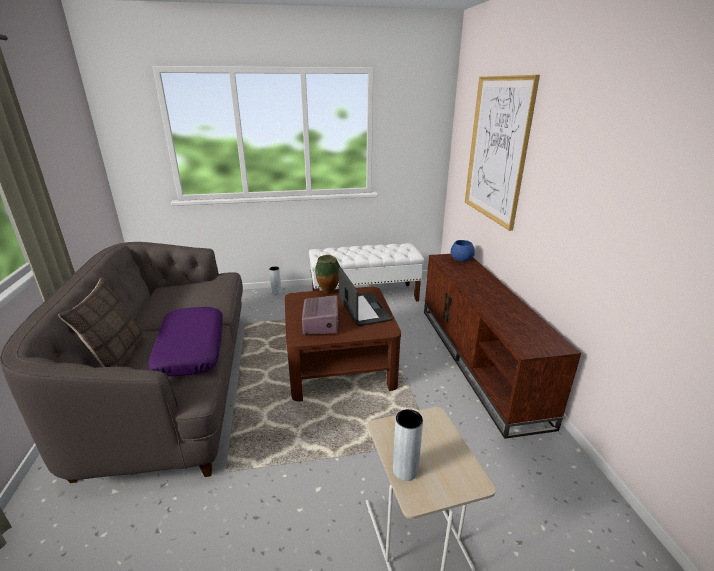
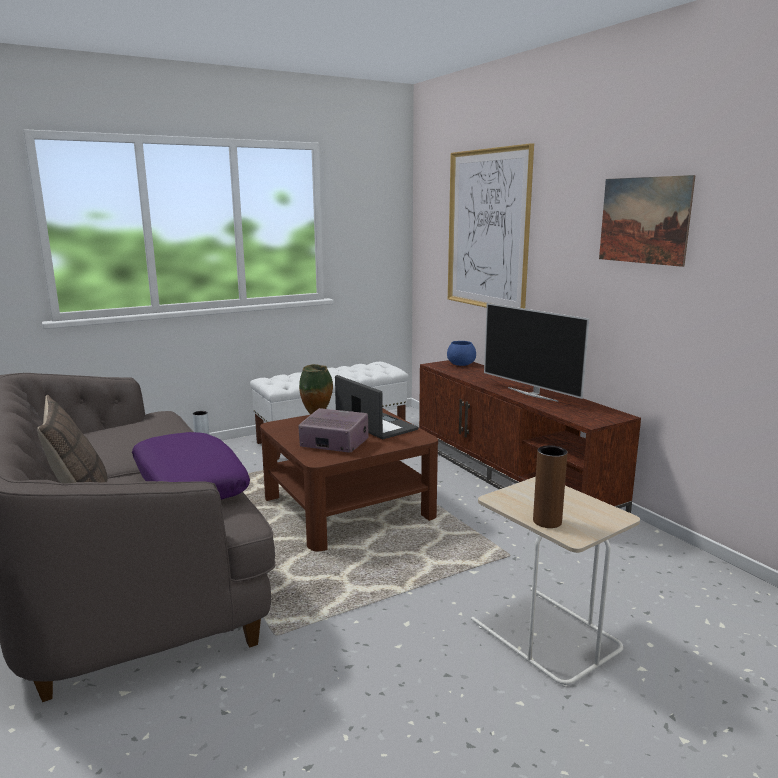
camera: 20 degrees left, 10 degrees down
radio [302,295,339,335] -> radio turned 45 degrees counterclockwise [299,408,369,453]
grey vase [393,409,423,481] -> brown vase [533,445,567,528]
none -> television [484,303,590,402]
none -> picture [599,175,696,267]

